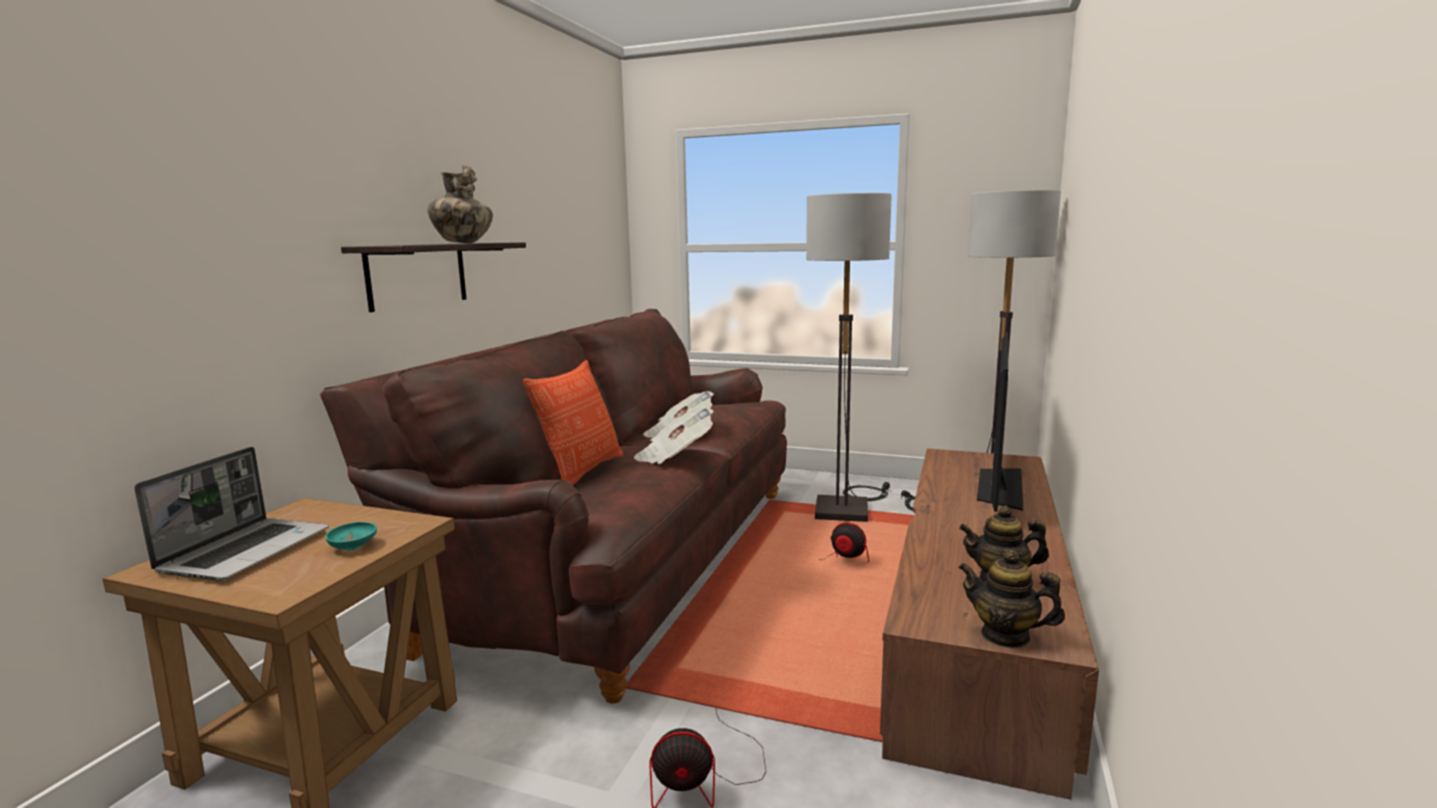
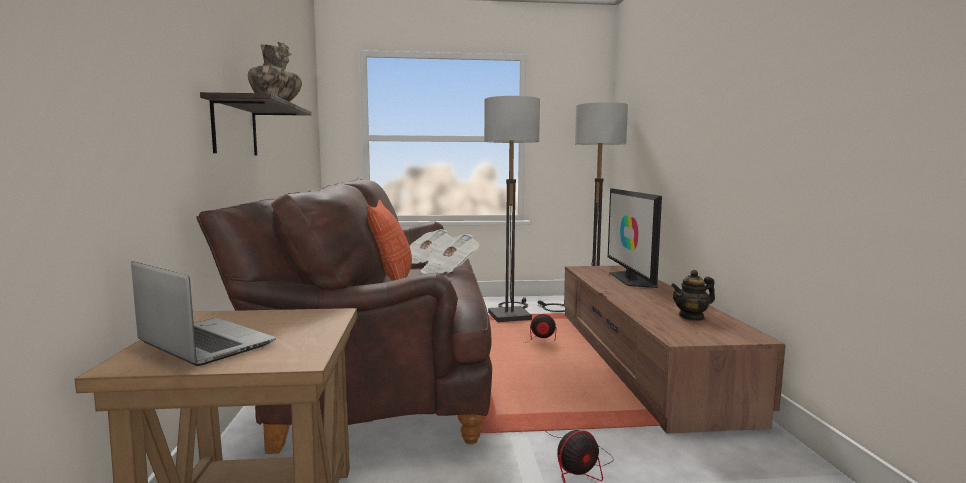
camera: 25 degrees left, 5 degrees down
laptop [134,447,329,581] -> laptop turned 45 degrees counterclockwise [131,261,276,366]
turquoise bowl [325,522,377,551] -> none
teapot [958,550,1065,648] -> none

